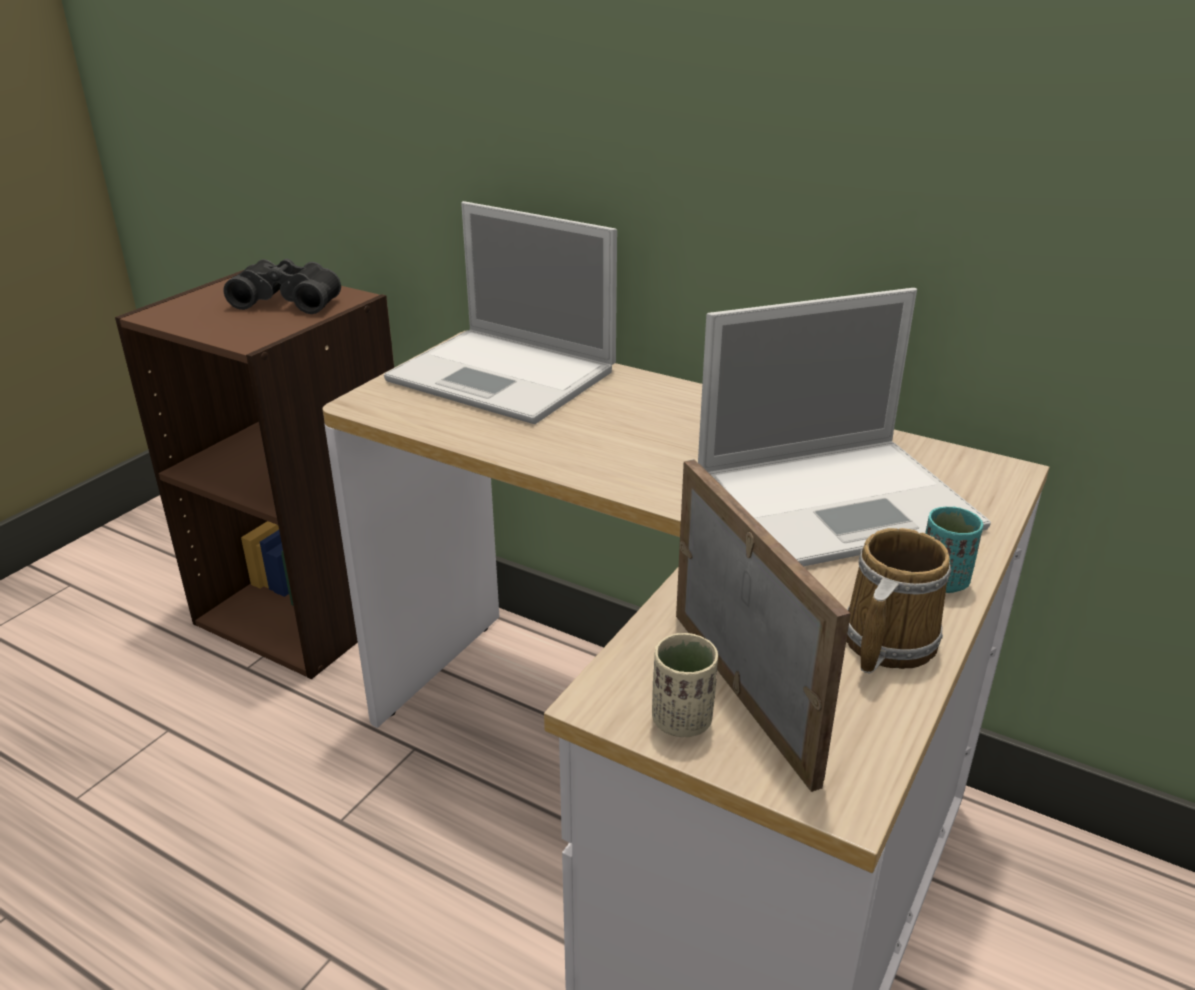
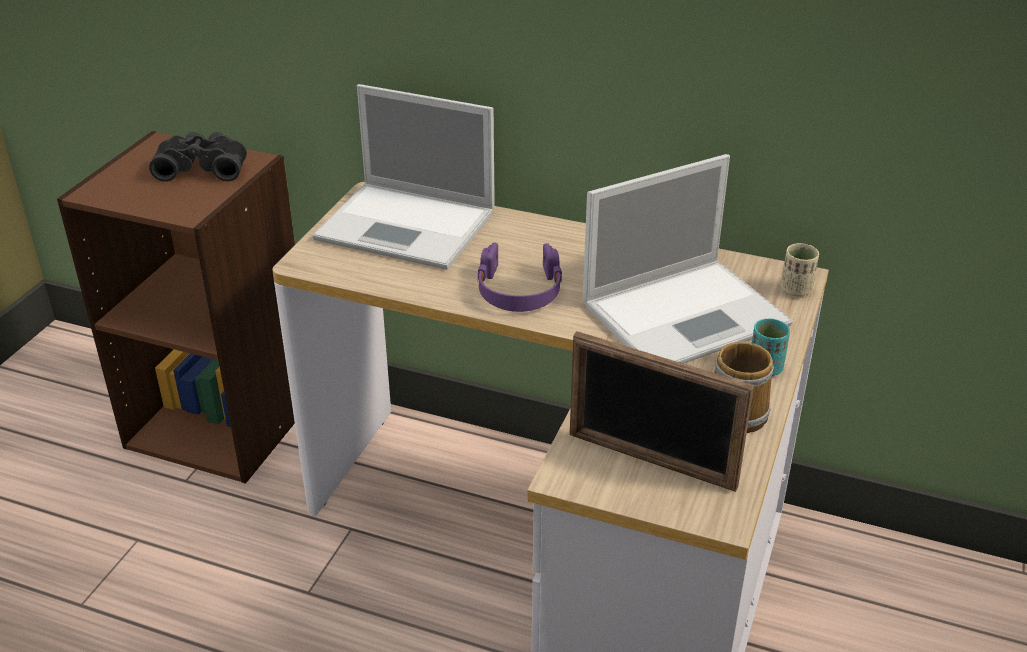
camera: 10 degrees left, 5 degrees up
beige cup [652,633,718,737] -> beige cup moved to [781,243,819,297]
picture frame [676,459,851,792] -> picture frame turned 150 degrees clockwise [570,331,754,492]
none -> purple headphones [477,243,562,312]

